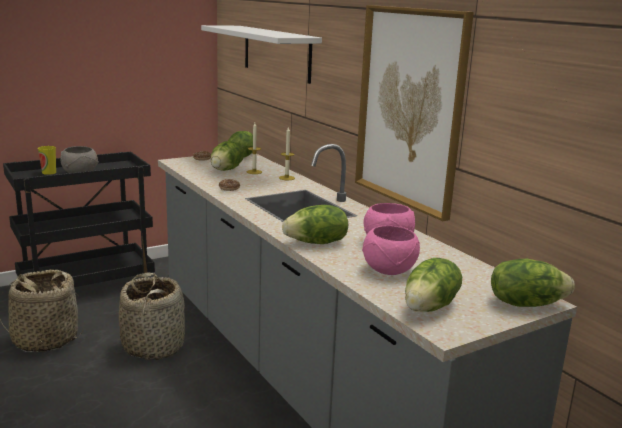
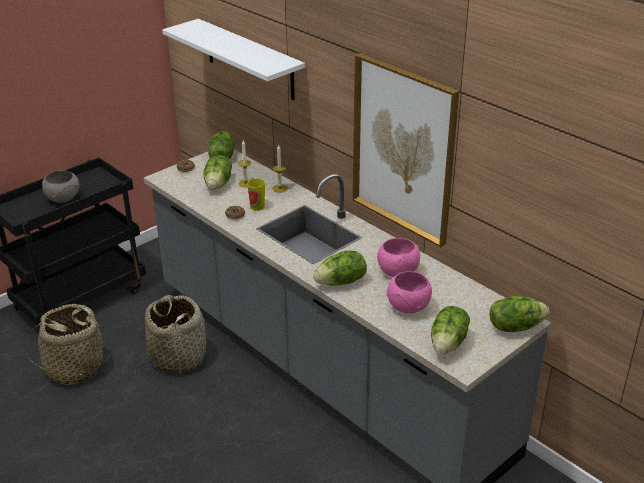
camera: 10 degrees left, 15 degrees up
cup [38,146,56,175] -> cup moved to [247,178,265,211]

